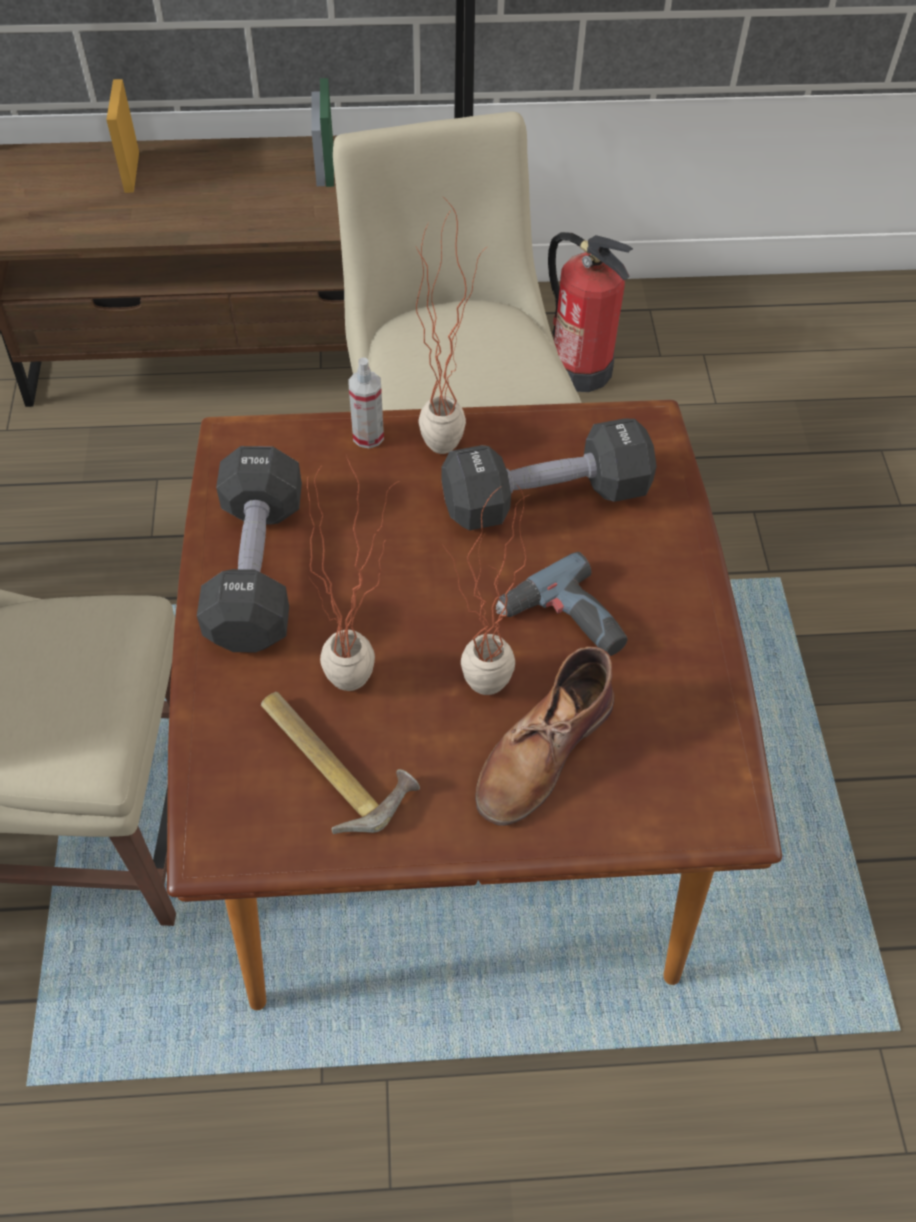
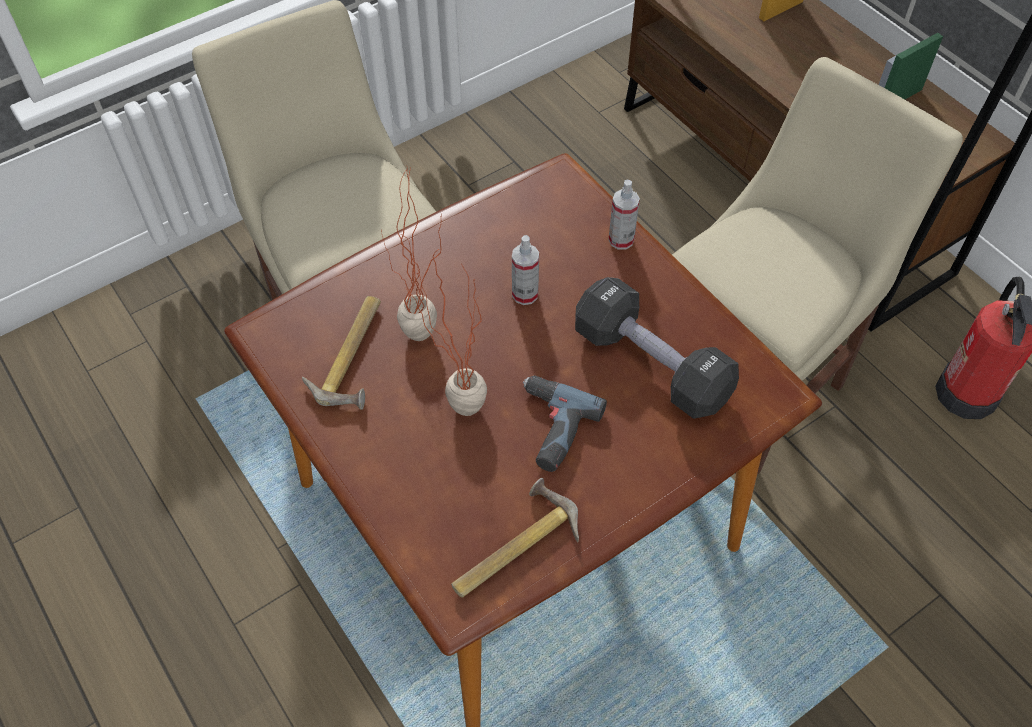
camera: 60 degrees right, 0 degrees up
black dumbbell [197,446,302,652] -> none
potted plant [416,198,489,454] -> none
brown boot [475,646,614,825] -> none
none -> hammer [451,478,579,598]
none -> spray bottle [512,235,539,305]

